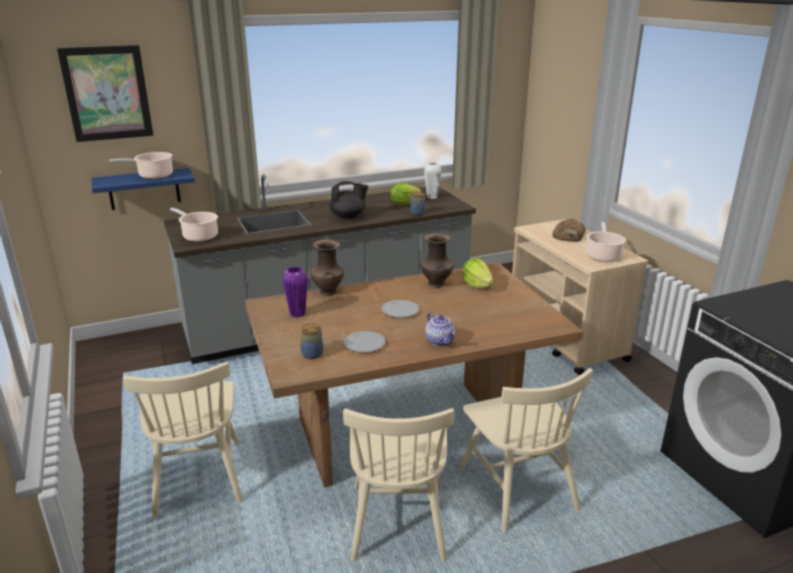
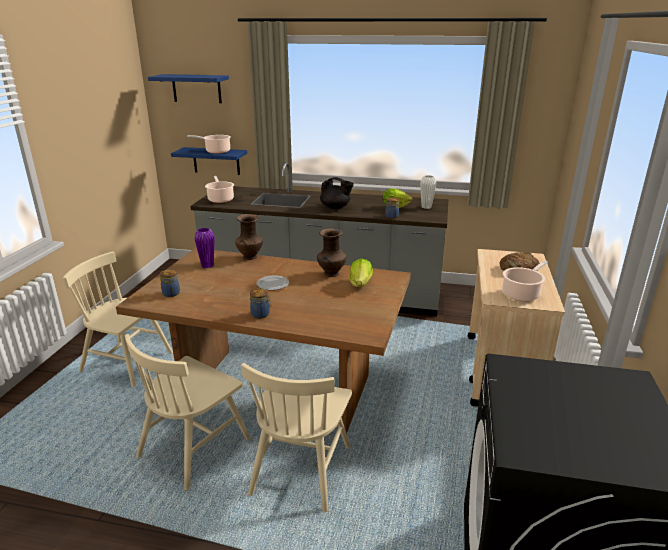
camera: 35 degrees right, 0 degrees up
picture [57,45,153,142] -> blue shelf [148,74,229,103]
beige chair [123,361,243,519] -> beige chair turned 90 degrees clockwise [63,252,173,387]
plate [344,331,385,353] -> none
teapot [425,312,456,346] -> jar [250,289,272,319]

